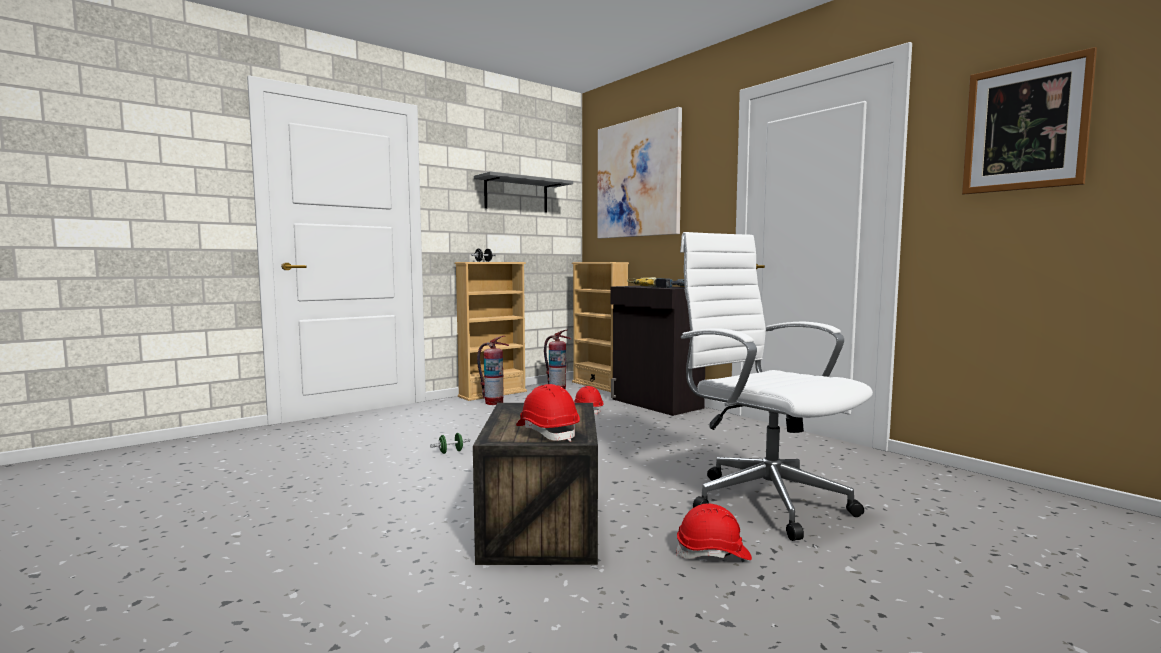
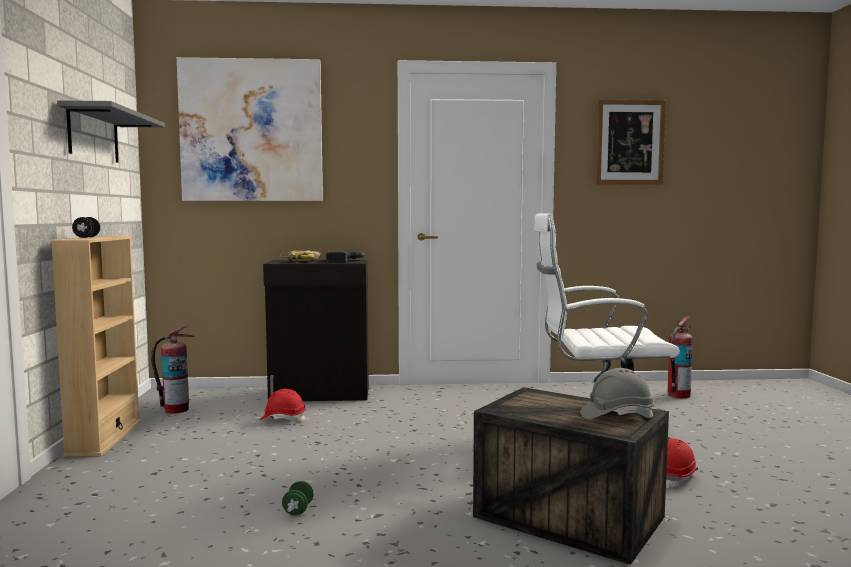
camera: 55 degrees left, 0 degrees up
fire extinguisher [477,336,509,405] -> fire extinguisher moved to [668,316,693,398]
red hard hat [516,384,580,442] -> grey hard hat [580,368,654,419]
beige bookcase [572,262,629,392] -> none

